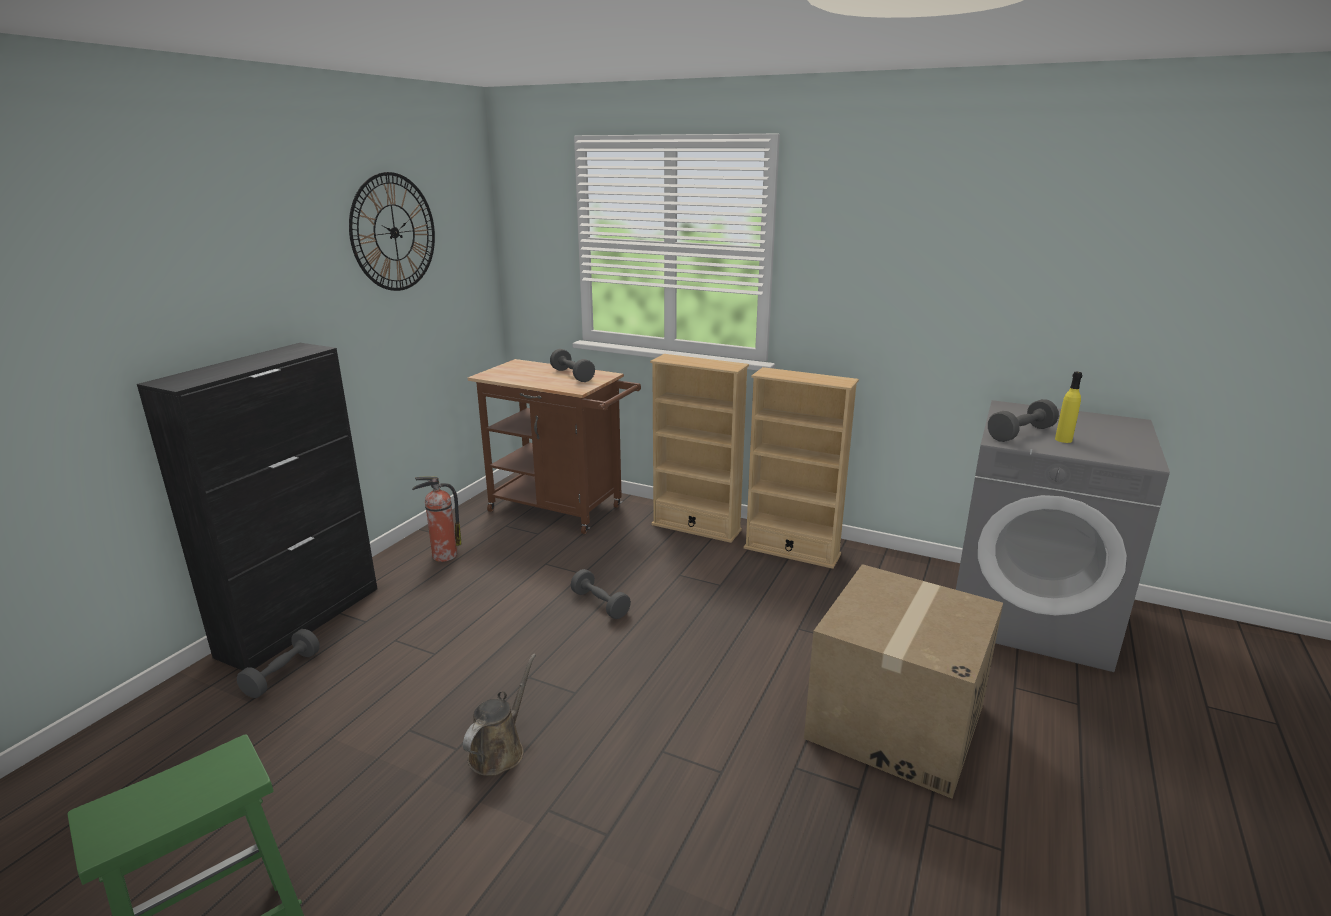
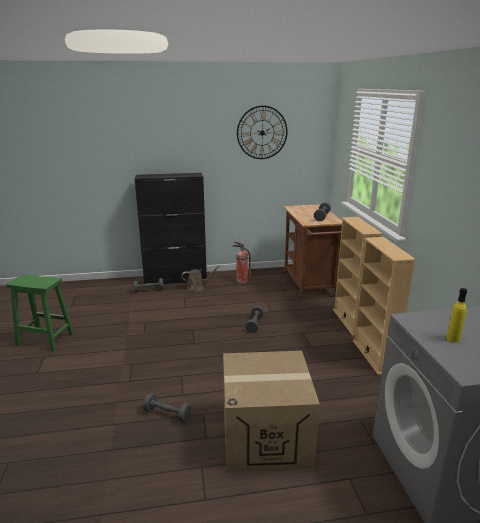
camera: 55 degrees right, 0 degrees up
brown watering can [463,654,536,776] -> brown watering can moved to [182,266,220,292]
grey dumbbell [988,399,1059,442] -> grey dumbbell moved to [143,393,191,422]

